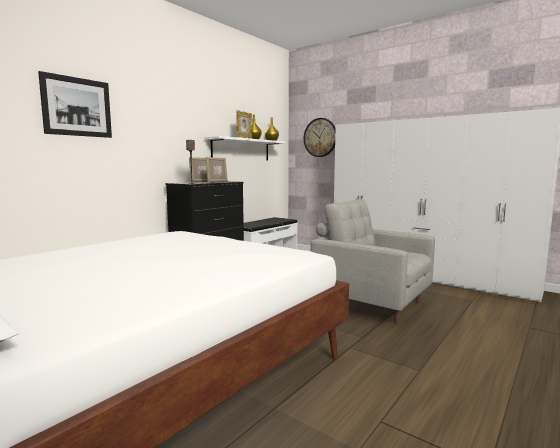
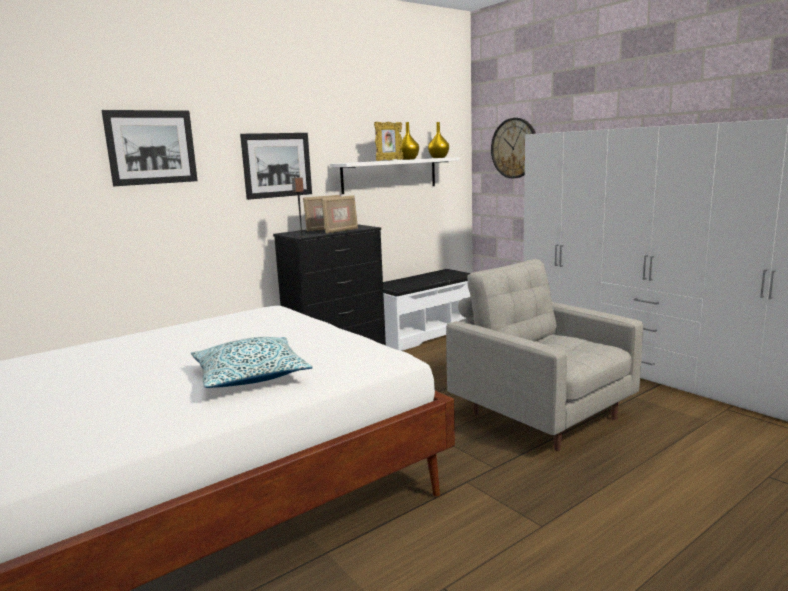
camera: 15 degrees right, 5 degrees up
none -> pillow [191,337,313,388]
none -> picture [240,133,312,200]

